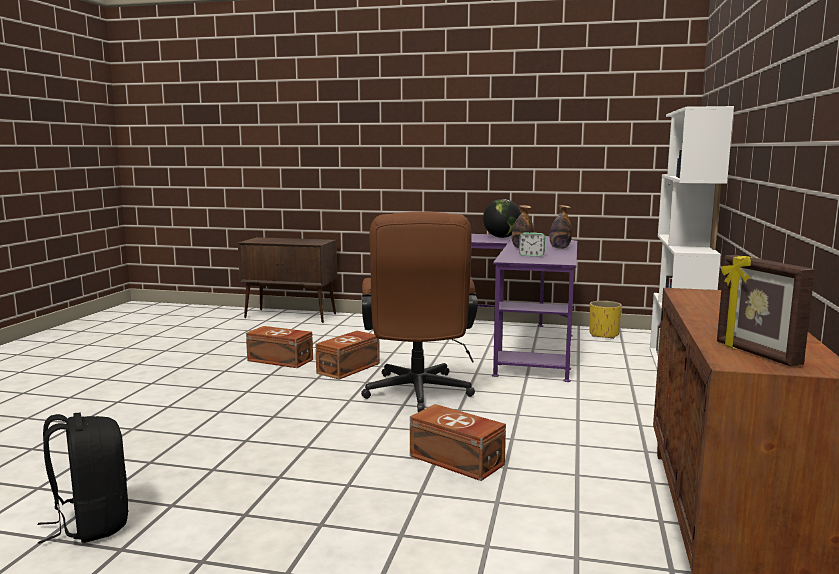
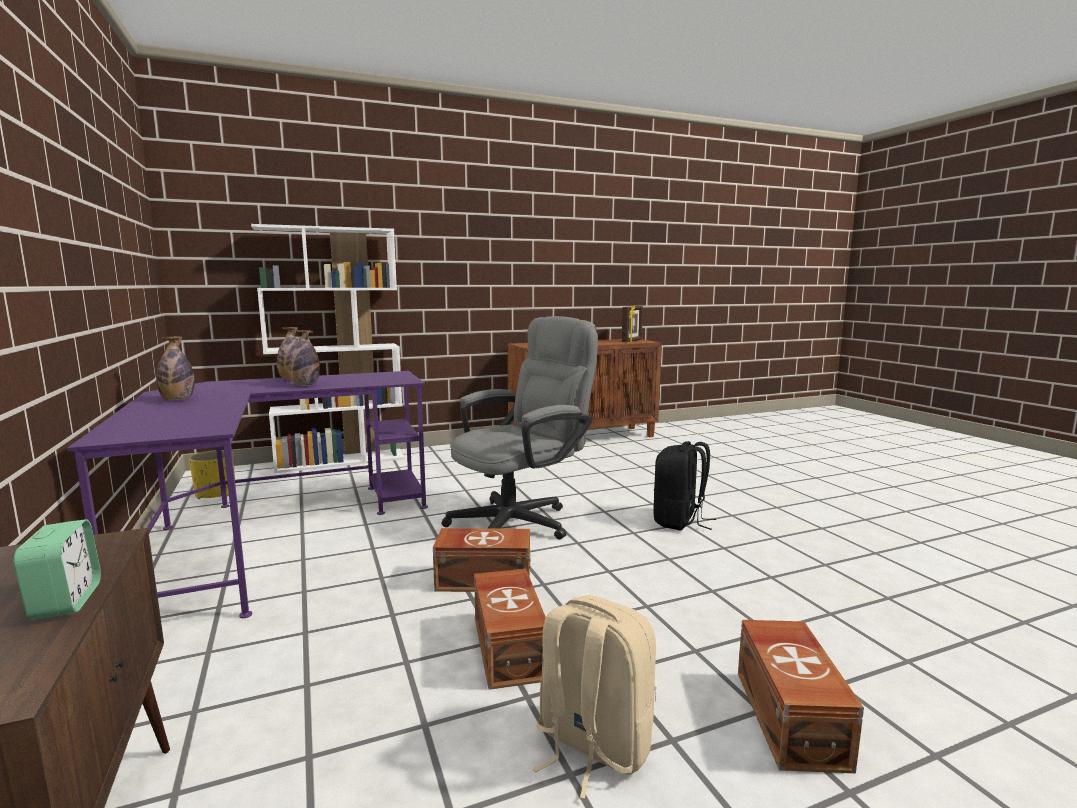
camera: 125 degrees left, 0 degrees up
black backpack [38,413,128,544] -> black backpack moved to [653,441,716,530]
brown office chair [361,212,478,412] -> grey office chair [441,316,598,540]
brown storage box [410,404,506,481] -> brown storage box moved to [738,620,864,773]
globe [483,199,521,238] -> bottle [156,336,195,401]
alarm clock [519,232,545,257] -> alarm clock moved to [13,519,101,620]
none -> beige backpack [533,595,656,799]

